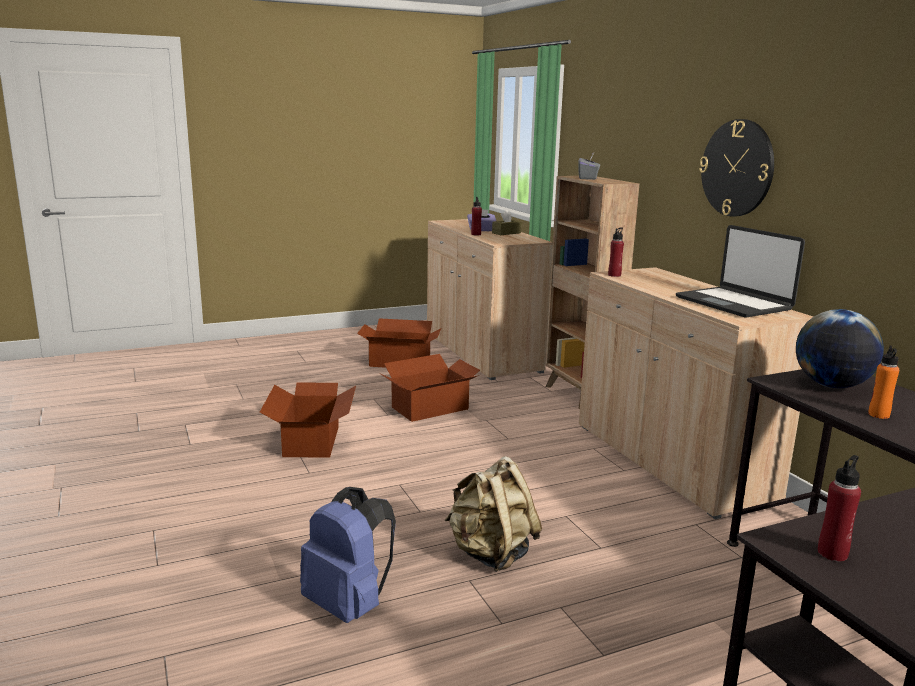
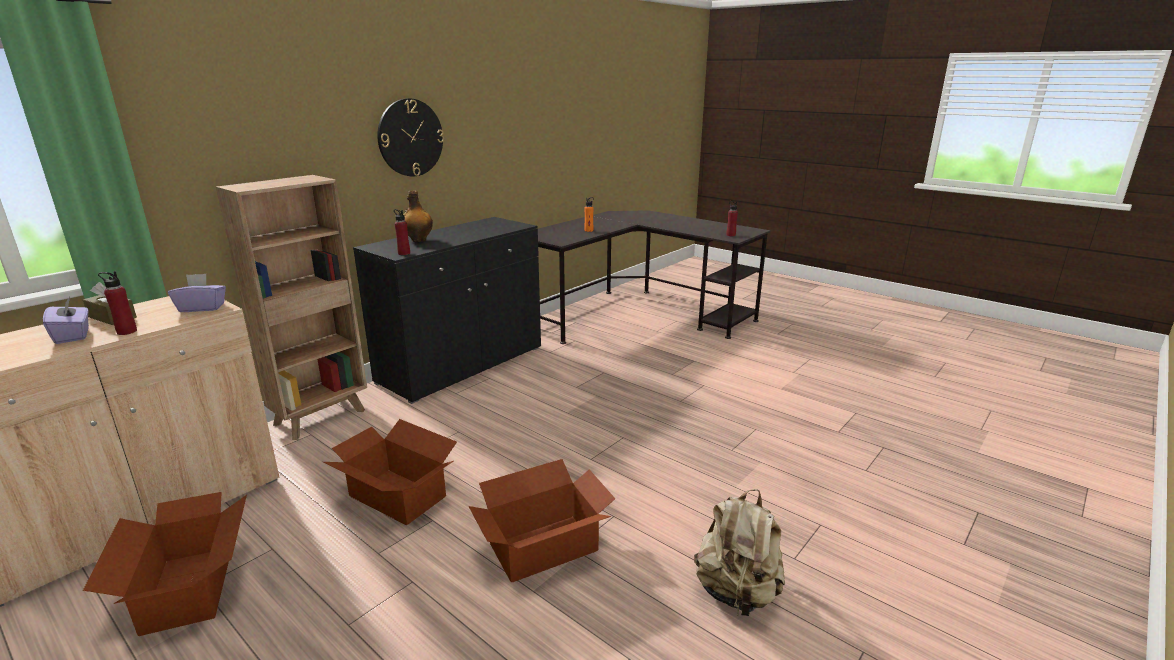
camera: 115 degrees left, 5 degrees up
blue backpack [300,487,396,623] -> none
beige backpack [445,456,542,572] -> beige backpack moved to [694,489,785,616]
grey tissue box [578,153,600,180] -> none
beige cabinet [579,267,813,519] -> black cabinet [353,217,541,404]
laptop [676,225,805,318] -> none
globe [796,309,884,388] -> none
none -> purple tissue box [168,274,226,312]
none -> bottle [404,190,433,242]

